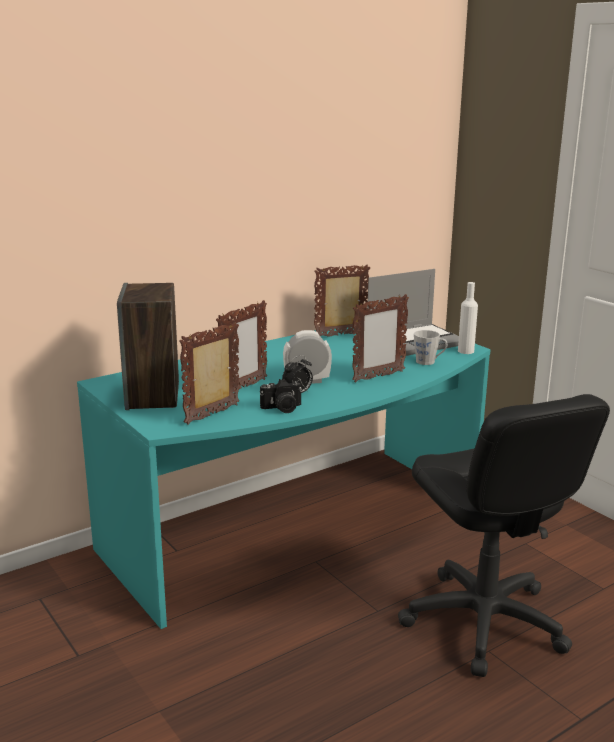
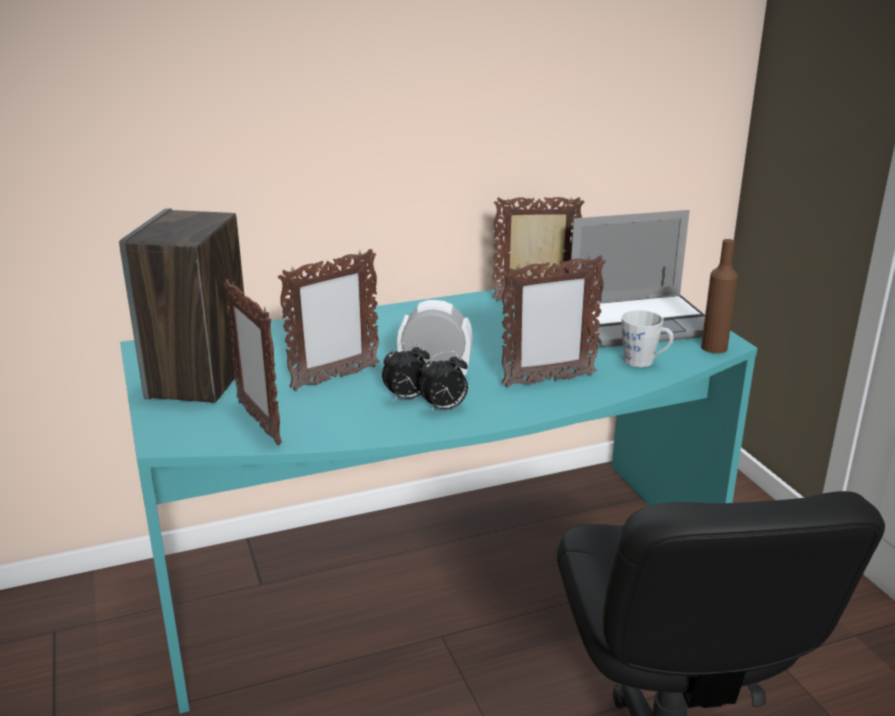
camera: 15 degrees right, 5 degrees up
picture frame [179,322,239,425] -> picture frame turned 90 degrees counterclockwise [223,279,282,445]
camera [260,379,302,413] -> none
white bottle [458,282,478,354] -> brown bottle [701,239,738,353]
none -> alarm clock [419,351,468,413]

